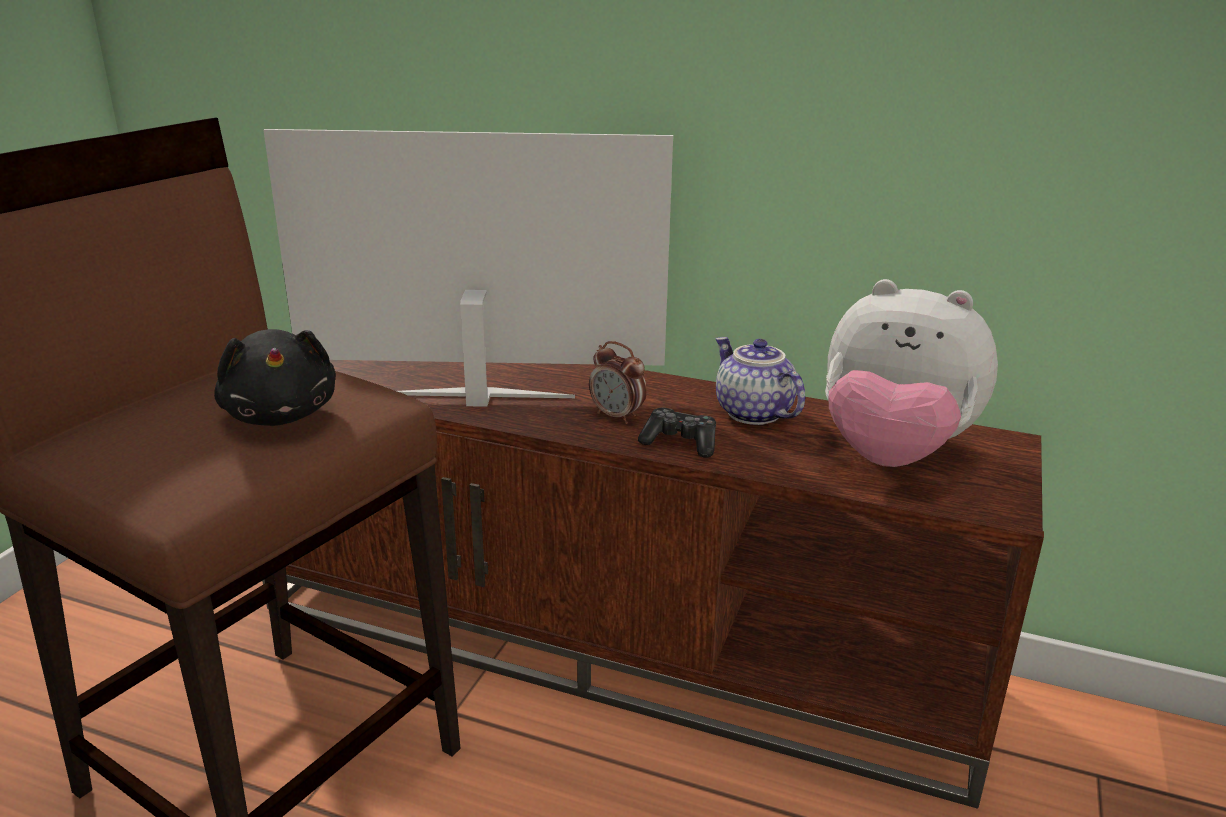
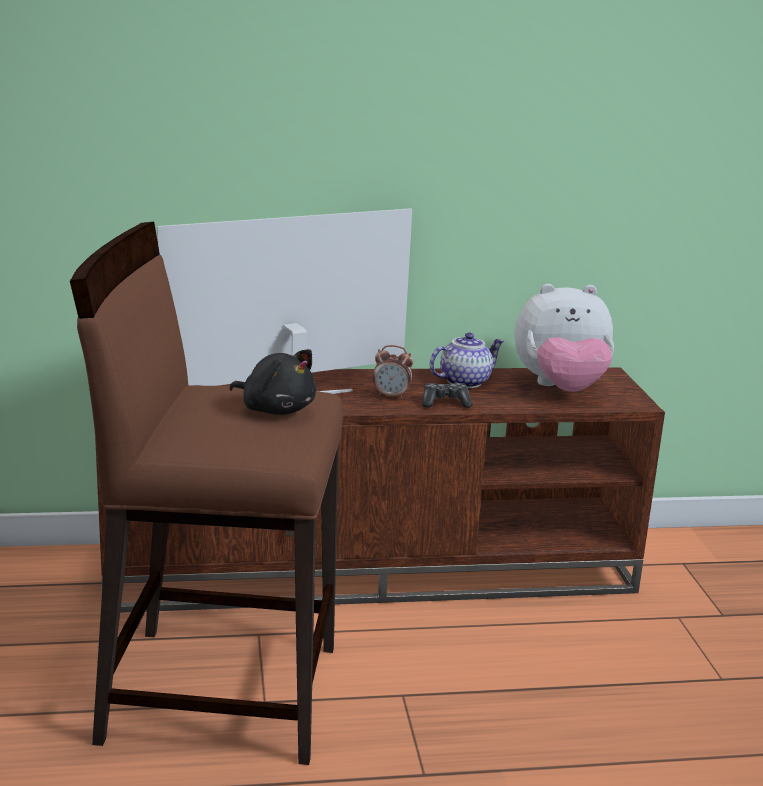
camera: 30 degrees left, 5 degrees down
teapot [715,337,805,425] -> teapot turned 120 degrees clockwise [430,333,504,388]

